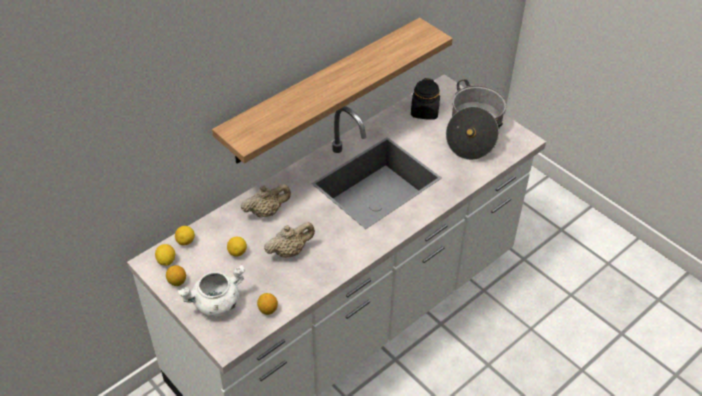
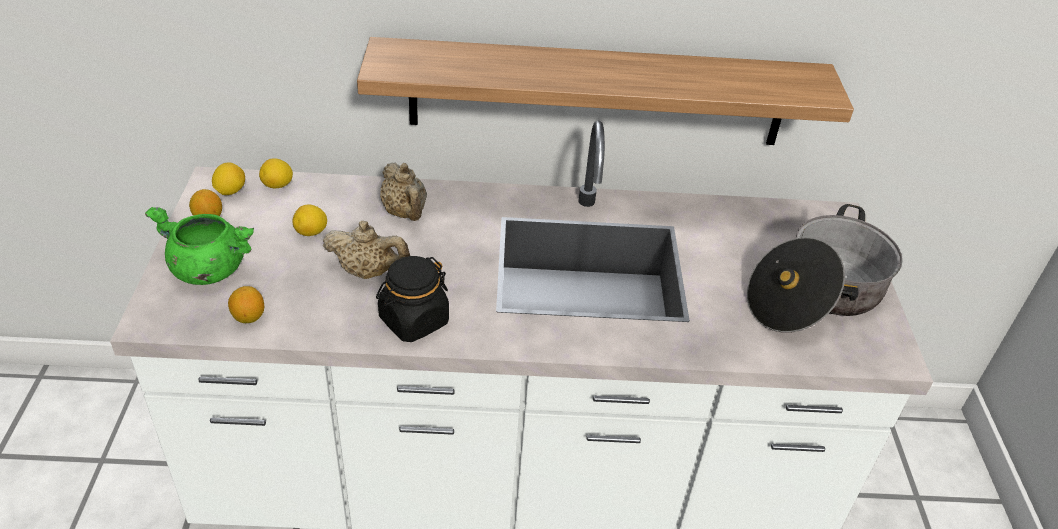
camera: 40 degrees right, 5 degrees down
white cooking pot [178,265,245,317] -> green cooking pot [145,207,254,285]
beige teapot [241,184,291,218] -> beige teapot turned 45 degrees clockwise [380,162,427,221]
black jar [411,78,440,120] -> black jar moved to [376,256,449,342]

